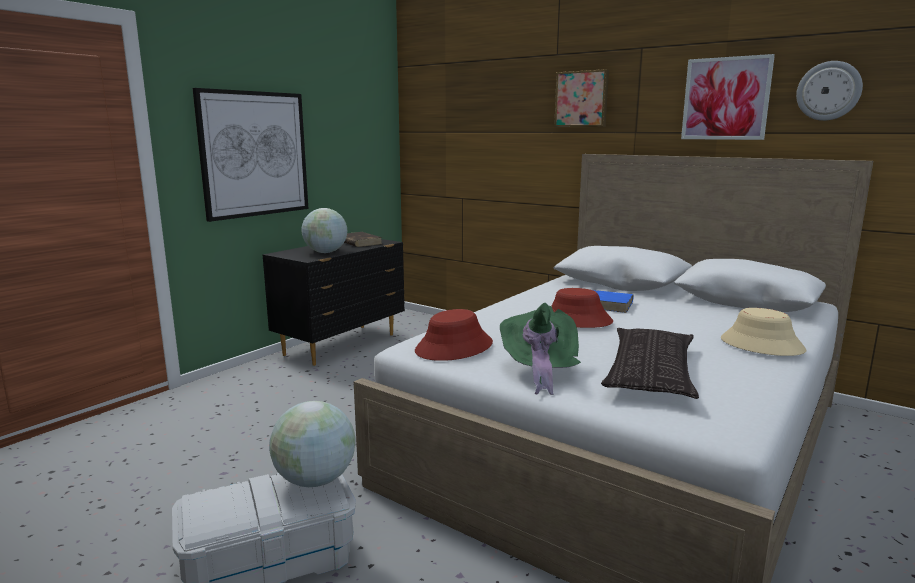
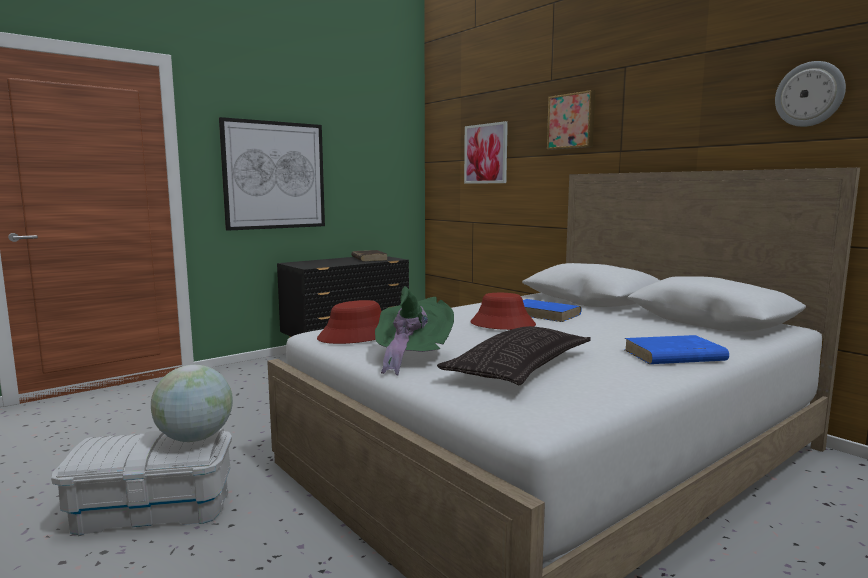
camera: 15 degrees right, 5 degrees down
globe [302,208,347,253] -> none
picture [681,54,775,140] -> picture moved to [464,121,508,184]
beige hat [721,308,806,356] -> blue book [625,335,729,364]

